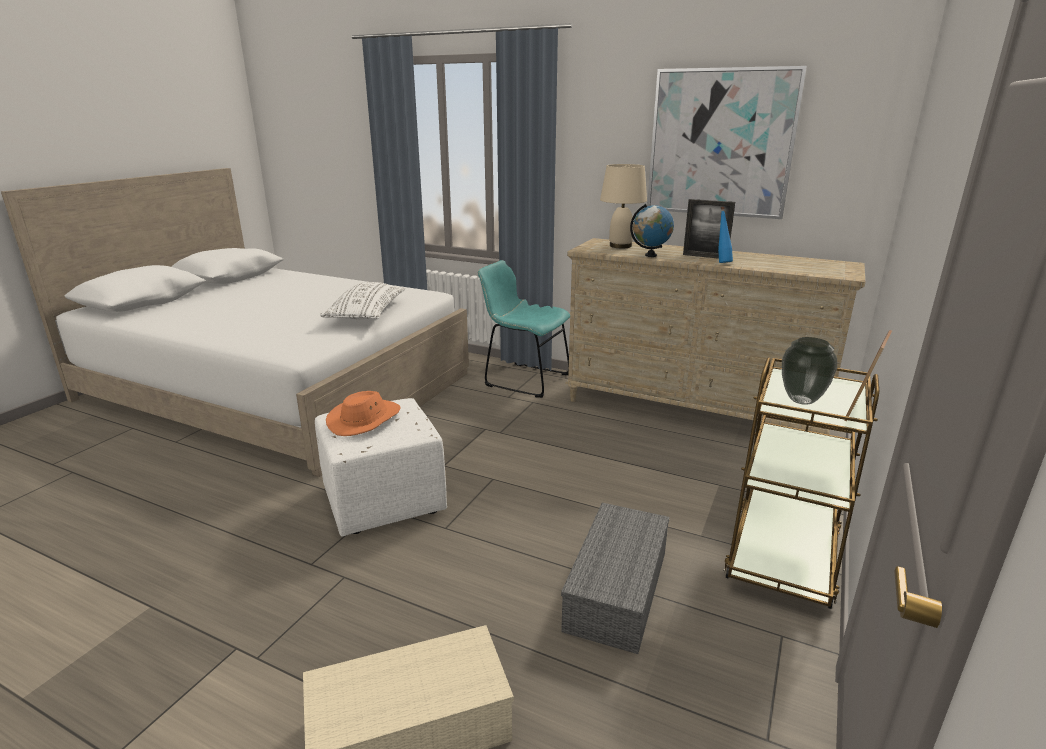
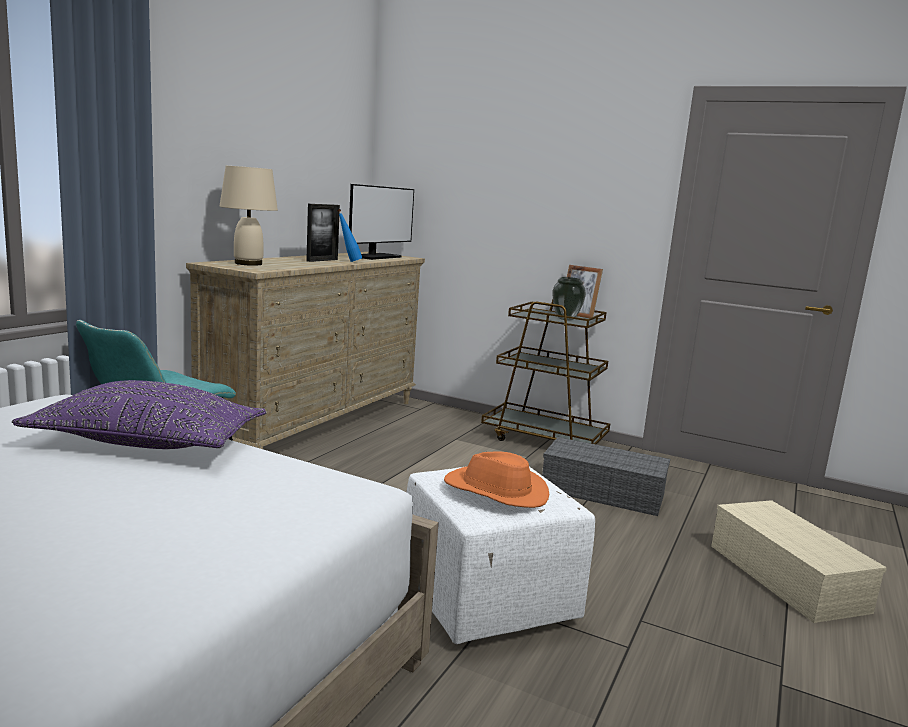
camera: 90 degrees left, 10 degrees down
white pillow [320,282,406,319] -> purple pillow [12,380,267,449]
globe [630,204,674,257] -> none
picture [647,66,807,219] -> none
none -> monitor [349,184,414,260]

